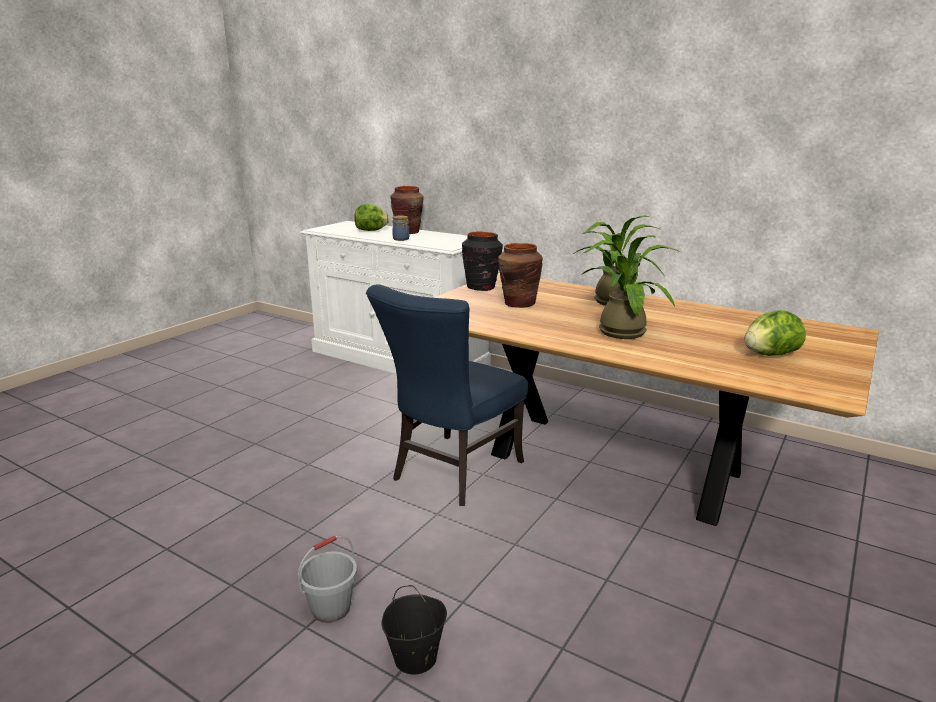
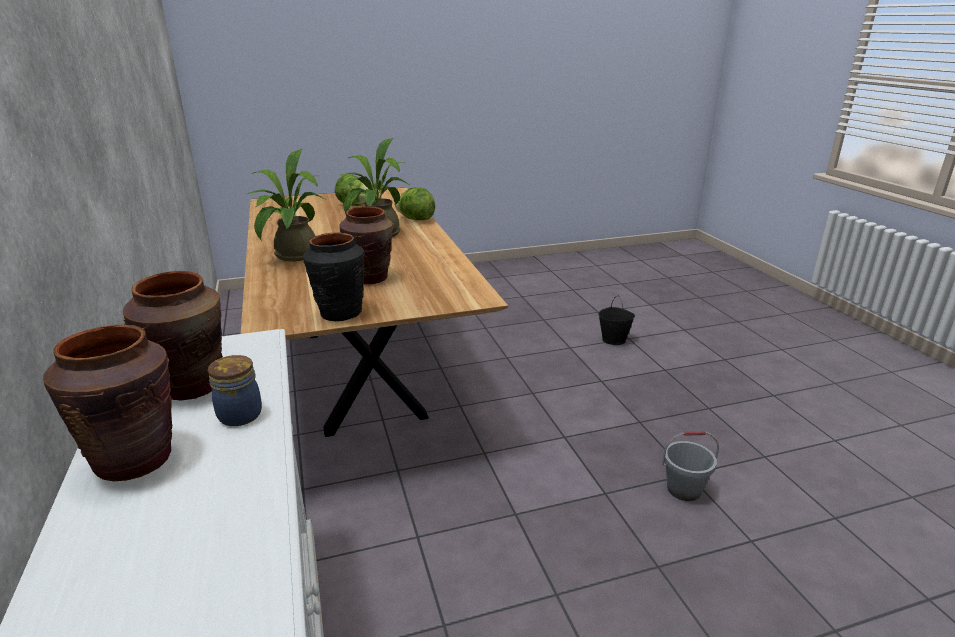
camera: 140 degrees left, 5 degrees up
grey bucket [298,536,357,623] -> grey bucket moved to [662,431,719,501]
lettuce [355,203,389,231] -> lettuce moved to [395,187,435,220]
blue chair [366,284,528,506] -> none
none -> brown vase [123,271,223,401]

